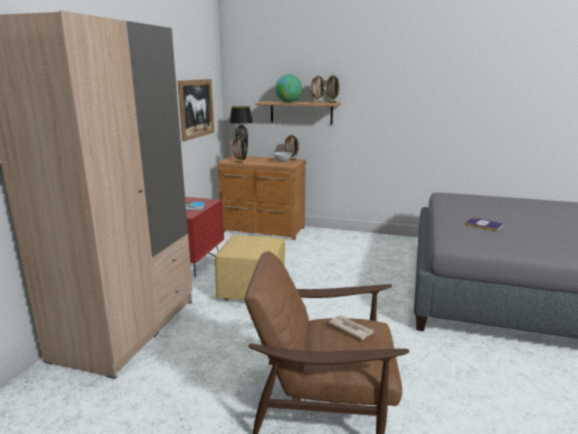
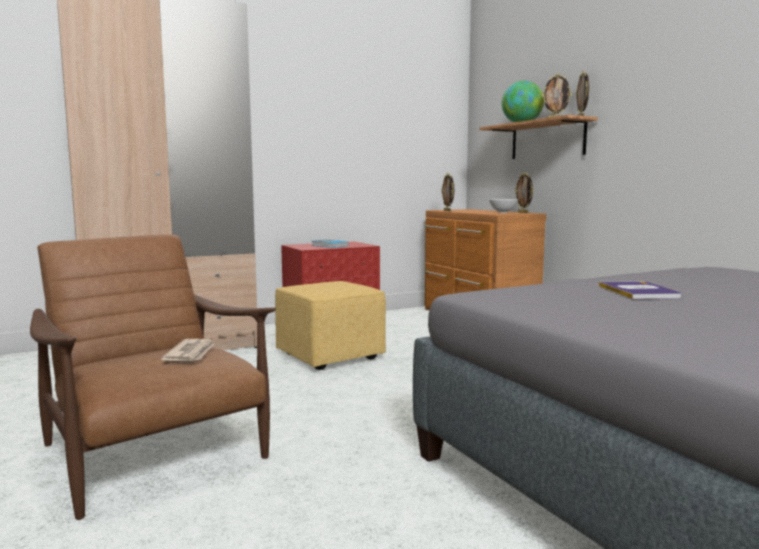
camera: 45 degrees right, 10 degrees down
picture [177,79,214,141] -> none
black table lamp [229,106,253,160] -> none

